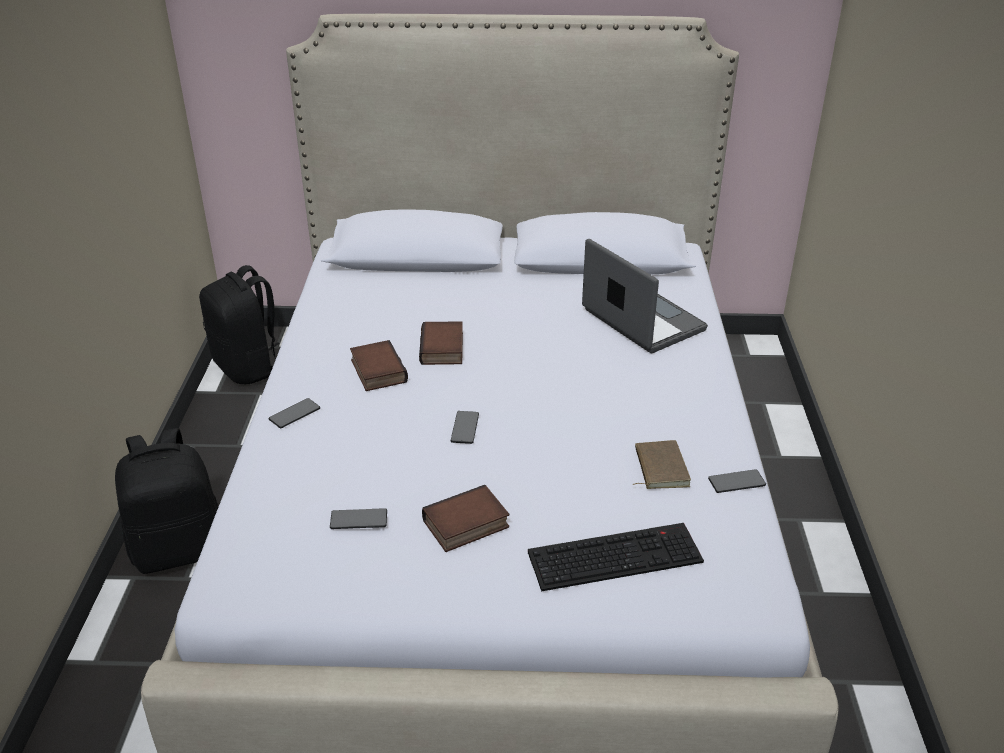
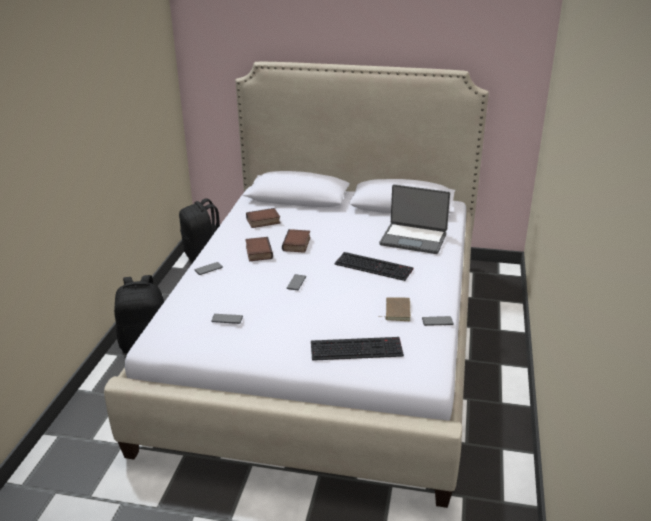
camera: 10 degrees right, 5 degrees down
book [422,485,509,552] -> book moved to [246,208,280,228]
laptop [582,239,708,354] -> laptop turned 135 degrees clockwise [379,184,450,254]
none -> keyboard [334,252,414,281]

